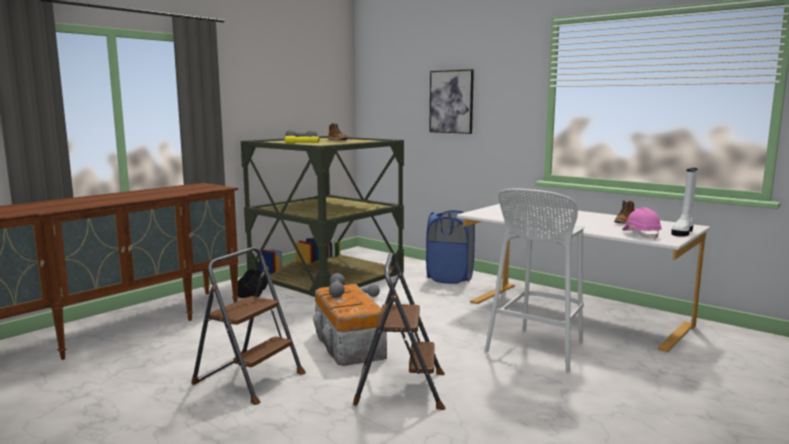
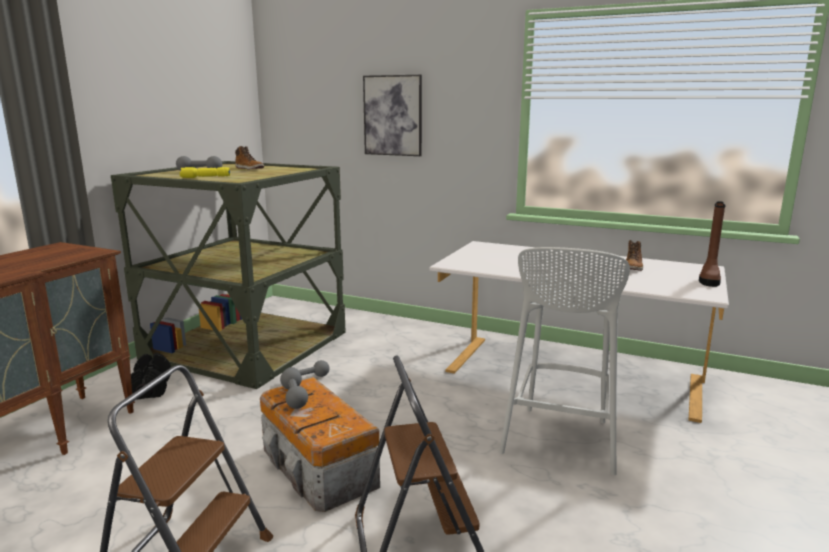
camera: 15 degrees left, 5 degrees up
blue laundry basket [426,210,475,284] -> none
pink hard hat [622,208,662,240] -> none
white boot [671,168,698,237] -> brown boot [699,201,726,287]

